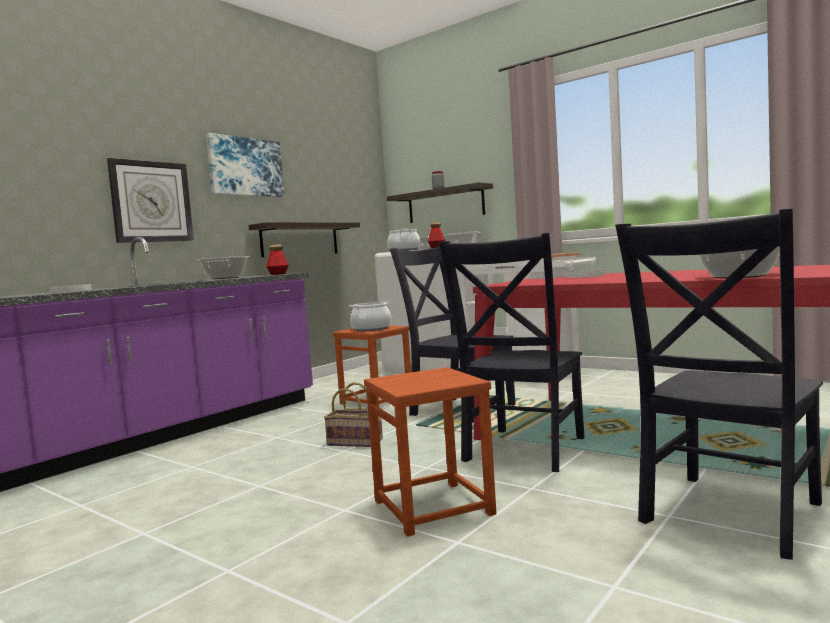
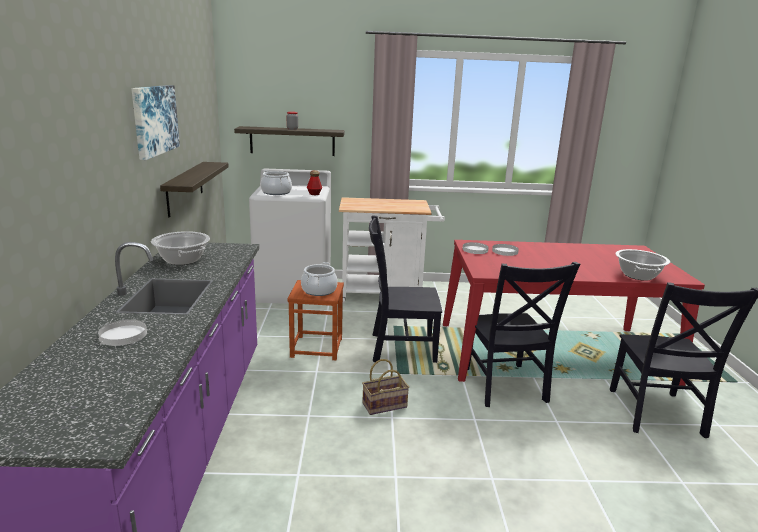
camera: 40 degrees left, 15 degrees up
wall clock [107,158,194,243] -> none
bottle [266,244,289,275] -> none
brown stool [364,367,496,537] -> none

